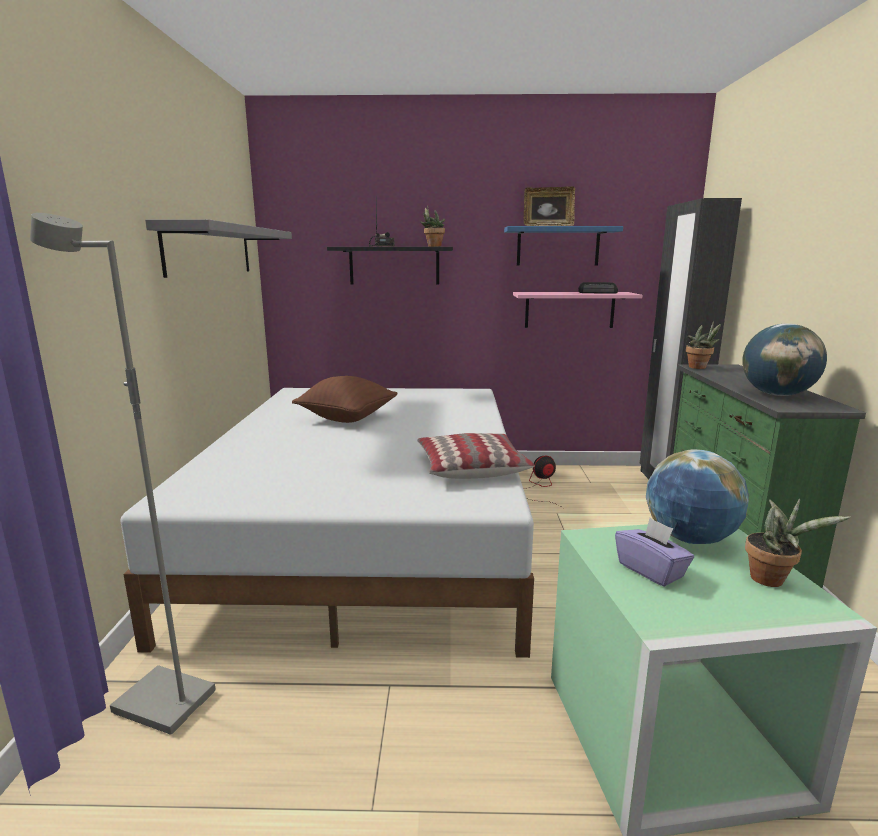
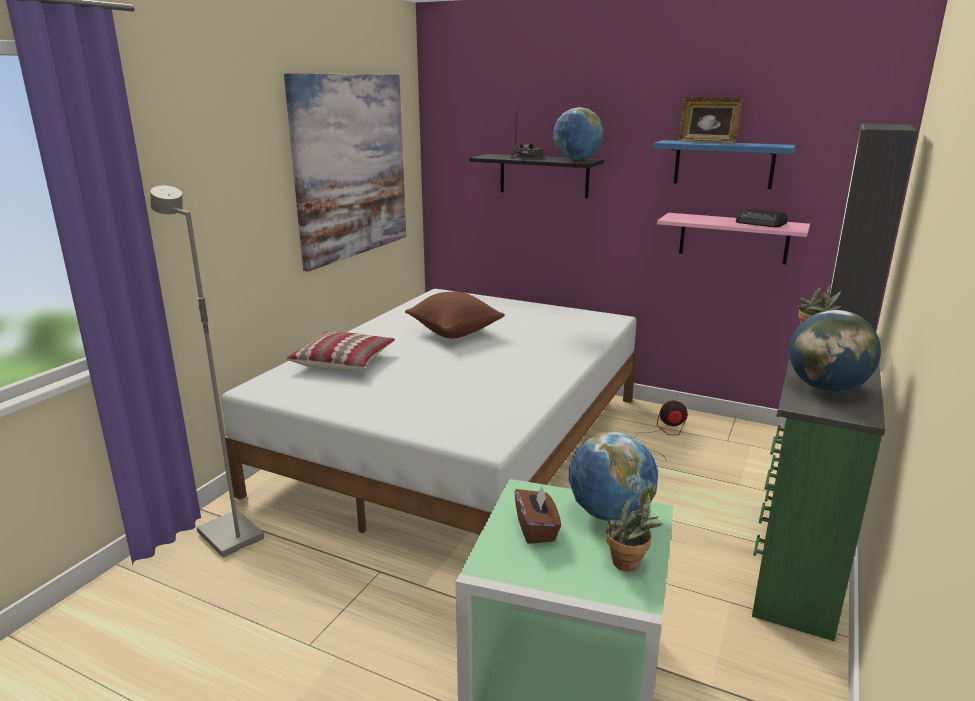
camera: 25 degrees right, 5 degrees up
grey shelf [145,219,292,278] -> picture [284,73,406,272]
pillow [417,433,535,479] -> pillow moved to [286,331,395,371]
potted plant [420,205,445,247] -> globe [553,107,604,160]
purple tissue box [615,518,694,587] -> brown tissue box [515,485,561,544]

